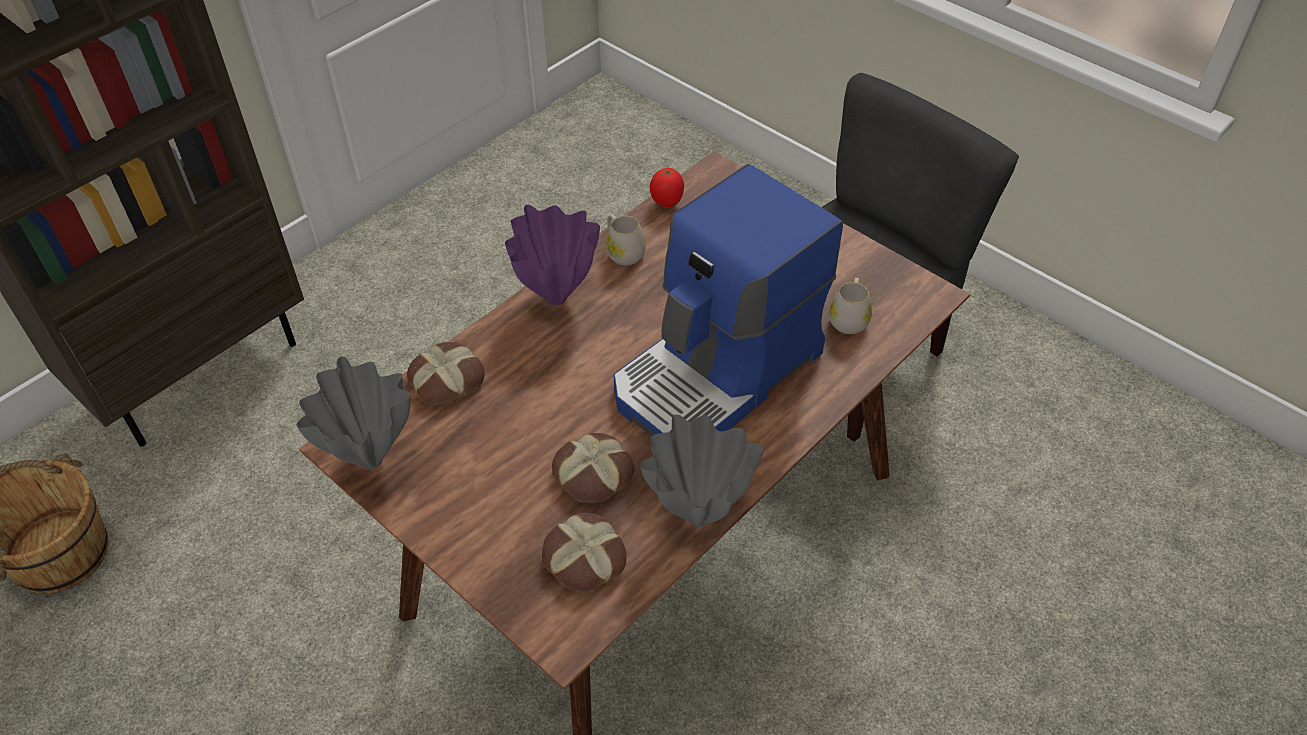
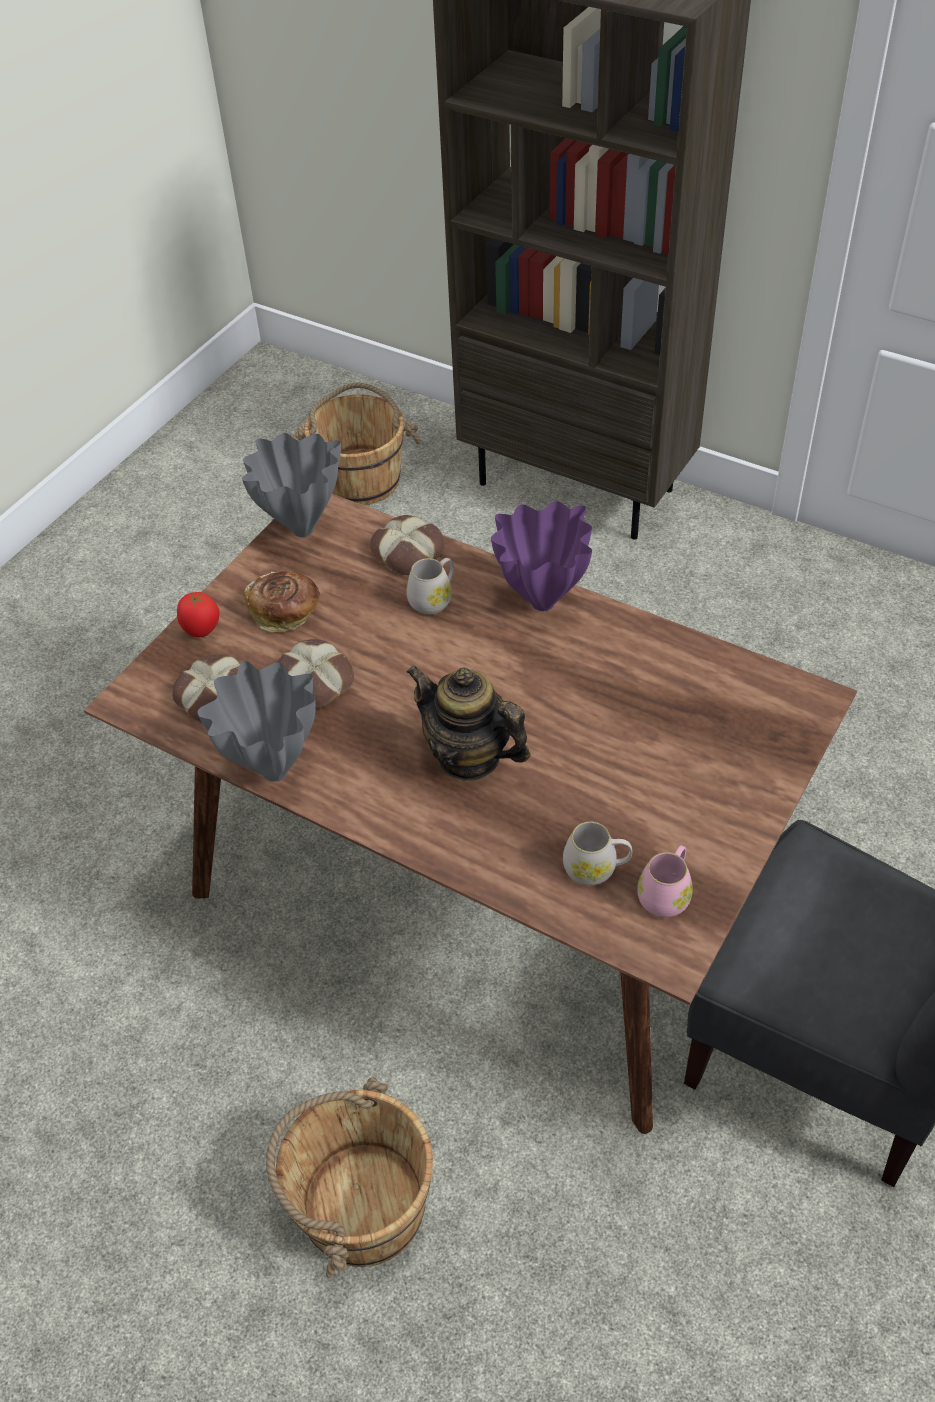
camera: 80 degrees right, 0 degrees up
white mug [606,214,646,265] -> white mug moved to [406,558,454,614]
coffee machine [614,164,843,436] -> teapot [406,665,531,781]
tomato [650,168,684,207] -> tomato moved to [177,592,220,638]
none -> bread [244,570,320,632]
none -> brown bucket [266,1077,433,1278]
none -> pink mug [637,845,693,917]

